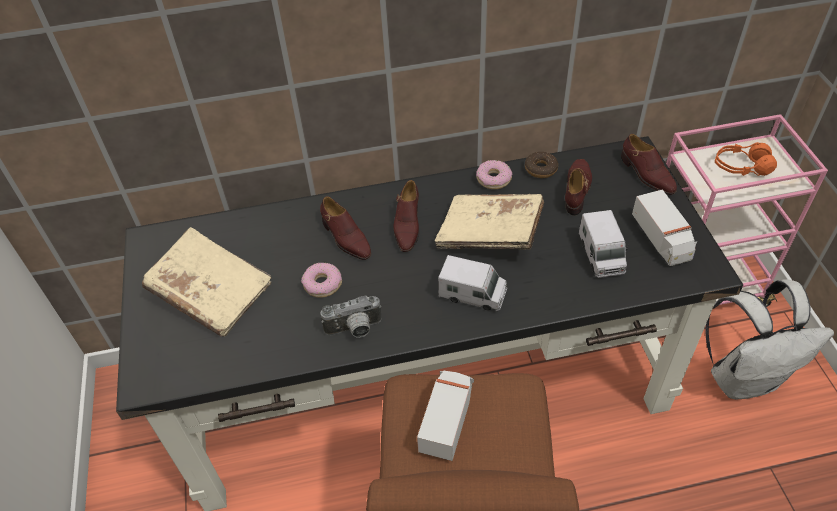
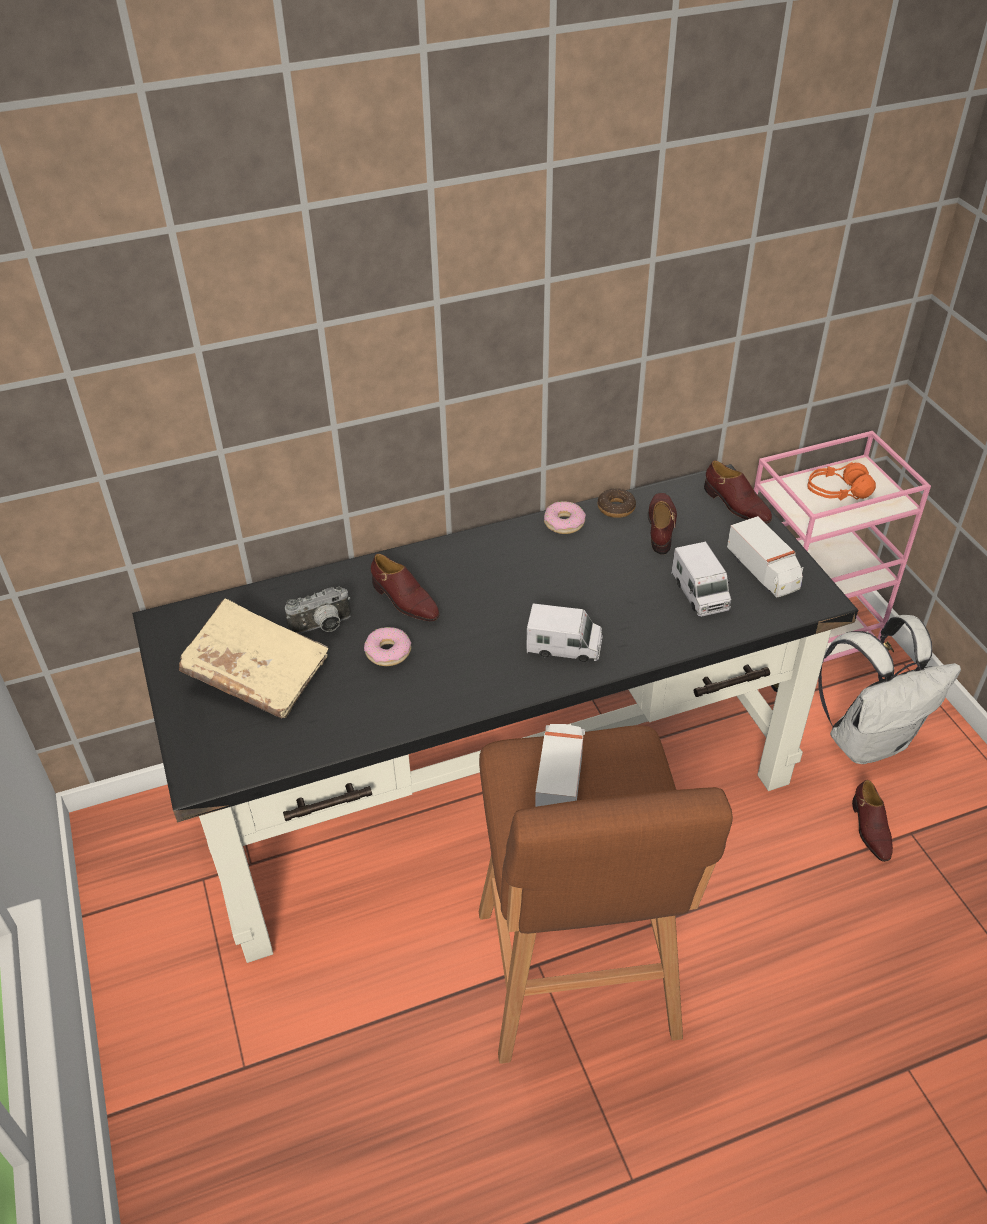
camera: 10 degrees left, 5 degrees down
camera [320,295,382,338] -> camera moved to [285,587,351,634]
brown shoe [394,180,420,252] -> brown shoe moved to [852,780,893,862]
beige book [435,194,544,250] -> none

